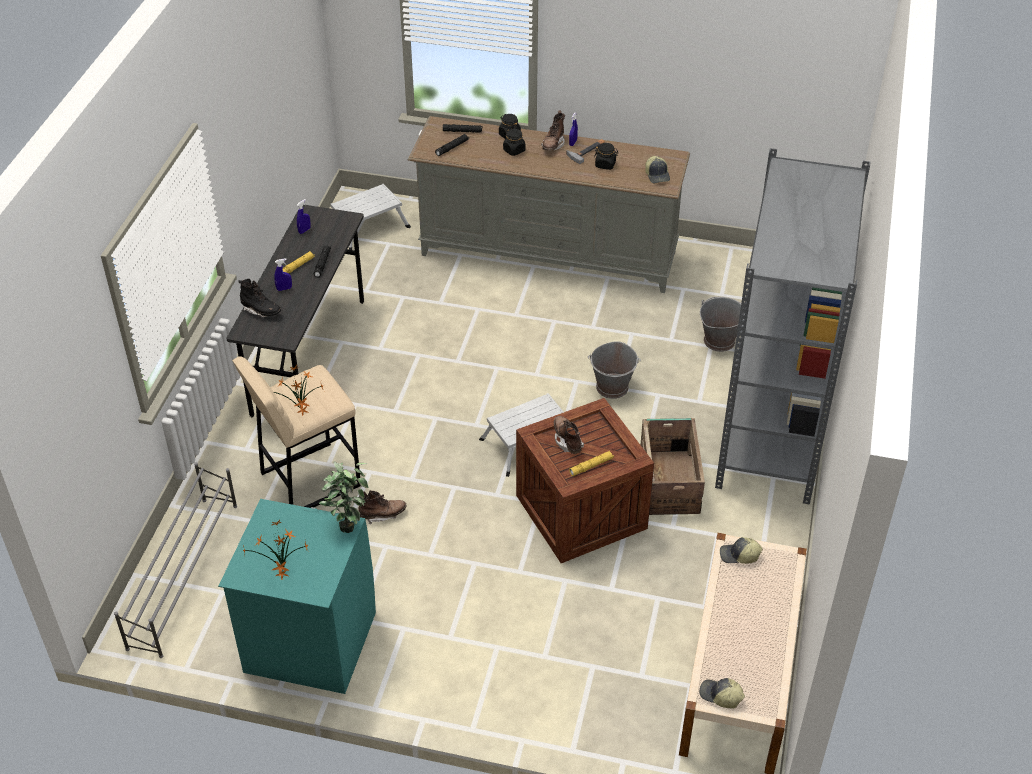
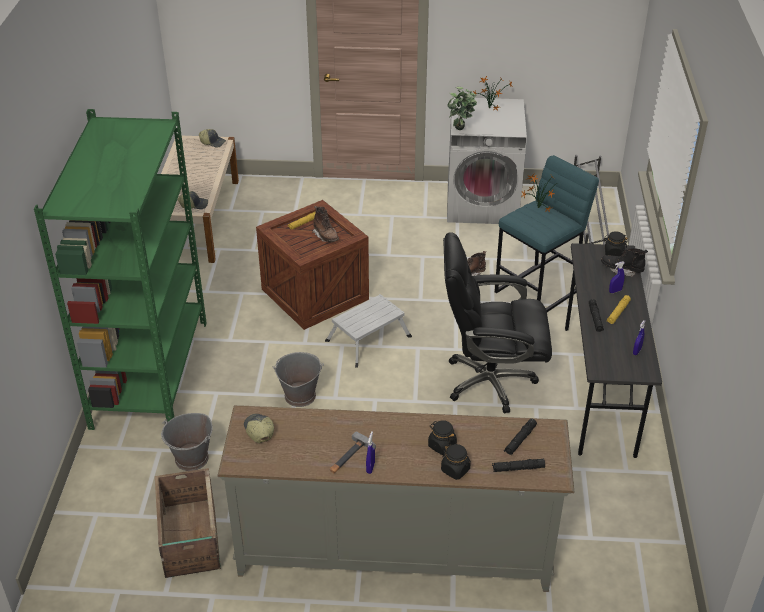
camera: 170 degrees right, 5 degrees down
turquoise washing machine [218,499,376,694] -> white washing machine [447,97,527,224]
beige stool [232,357,361,508] -> turquoise stool [495,155,599,312]
white step ladder [330,184,411,250] -> none
brown boot [541,110,565,151] -> none
black jar [594,143,619,170] -> black jar moved to [604,231,628,256]
crate [641,418,705,515] -> crate moved to [155,468,221,578]
grey bookcase [715,148,870,505] -> green bookcase [34,109,207,430]
none -> black office chair [443,232,552,413]

